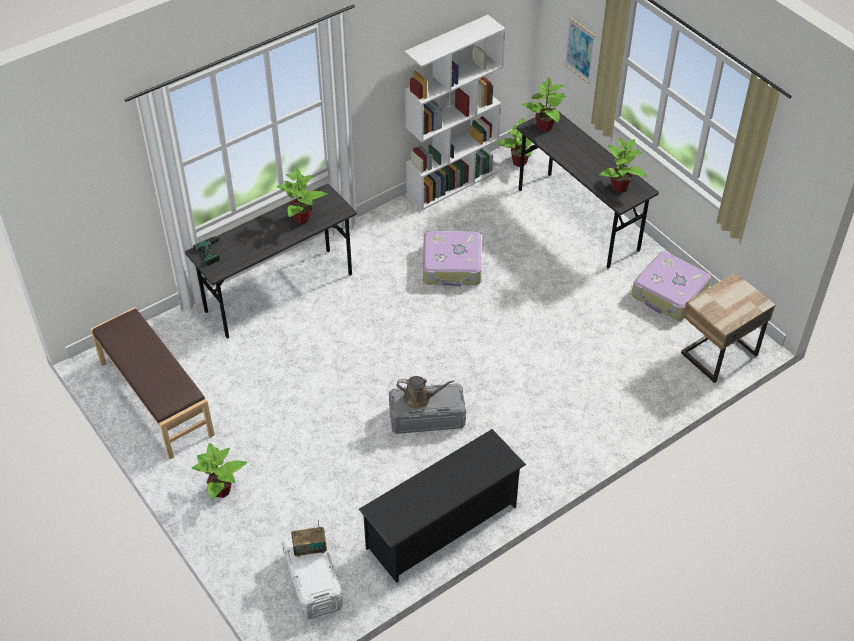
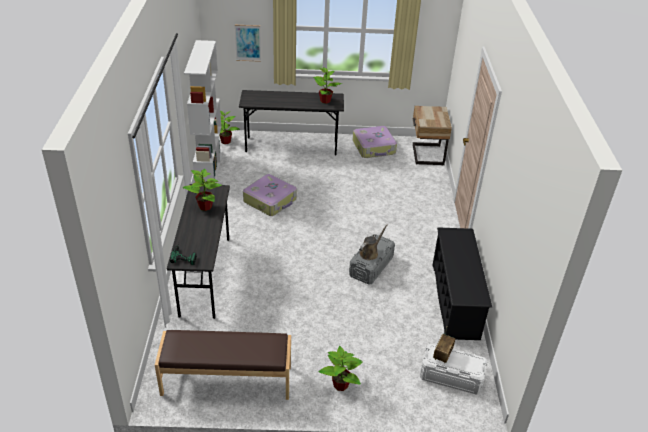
camera: 55 degrees left, 10 degrees down
potted plant [521,77,566,131] -> none

